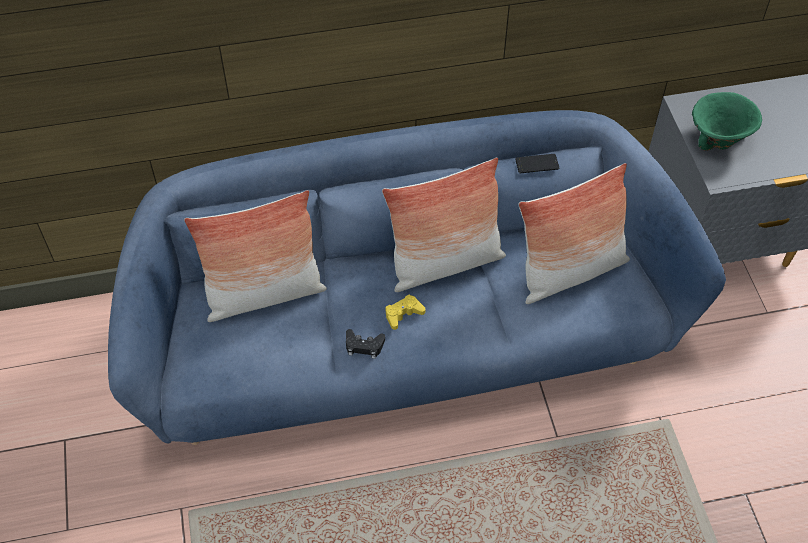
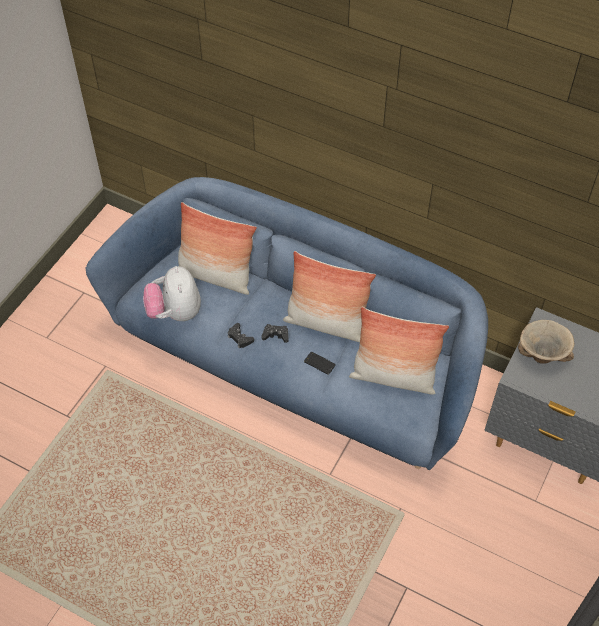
camera: 40 degrees right, 0 degrees up
yellow game controller [386,295,425,330] -> black game controller [262,324,289,343]
phone [515,154,559,173] -> phone moved to [304,352,336,375]
green bowl [692,92,762,151] -> beige bowl [518,320,574,363]
none -> plush toy [143,266,201,321]

